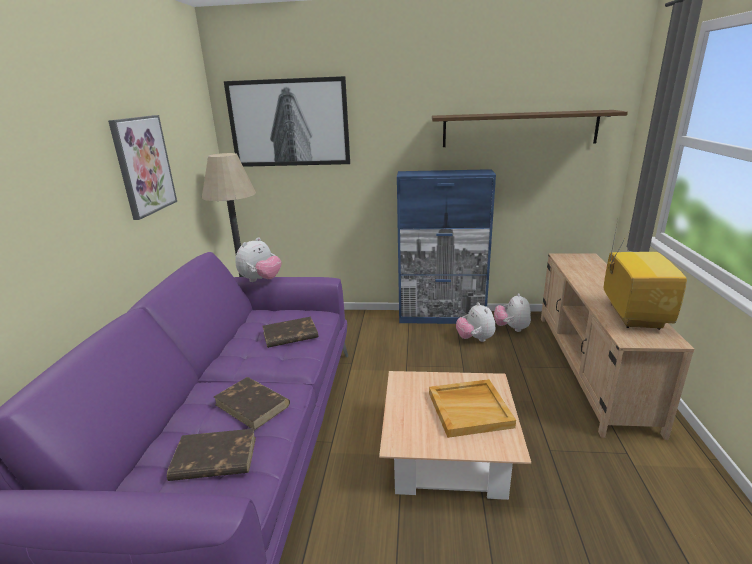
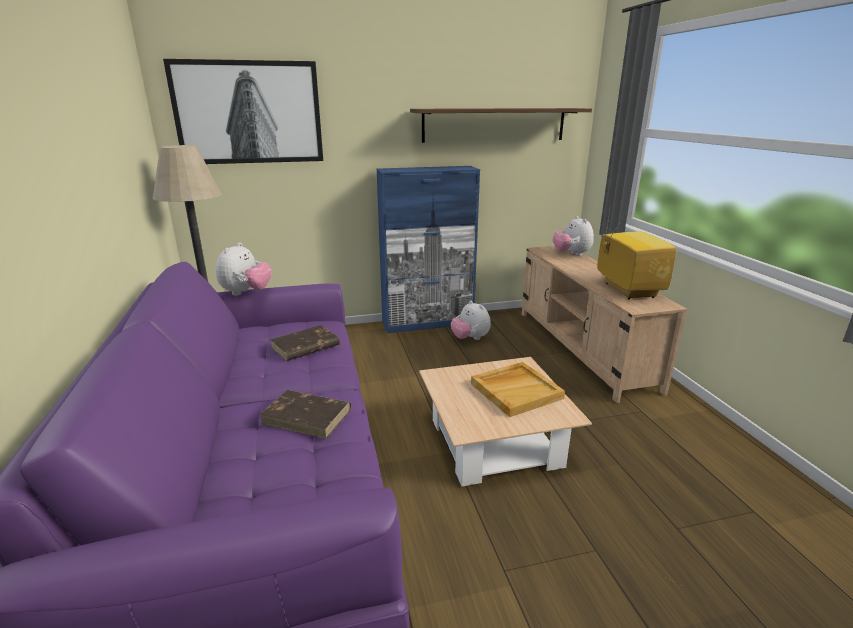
camera: 20 degrees left, 0 degrees up
picture [108,115,177,220] -> none
brown book [167,429,256,481] -> none
plush toy [494,293,531,332] -> plush toy moved to [553,216,594,256]

